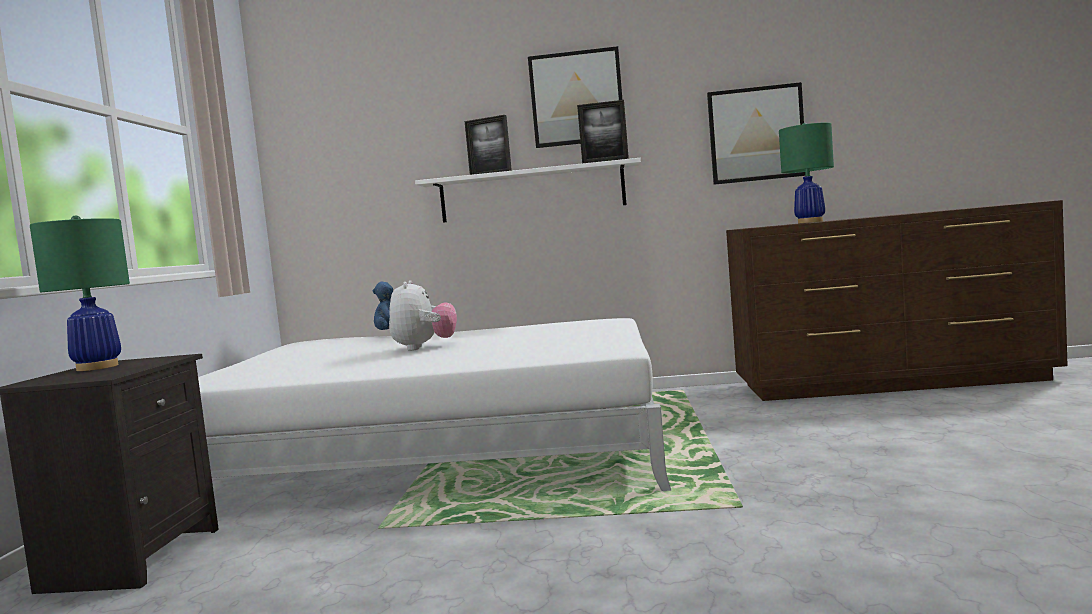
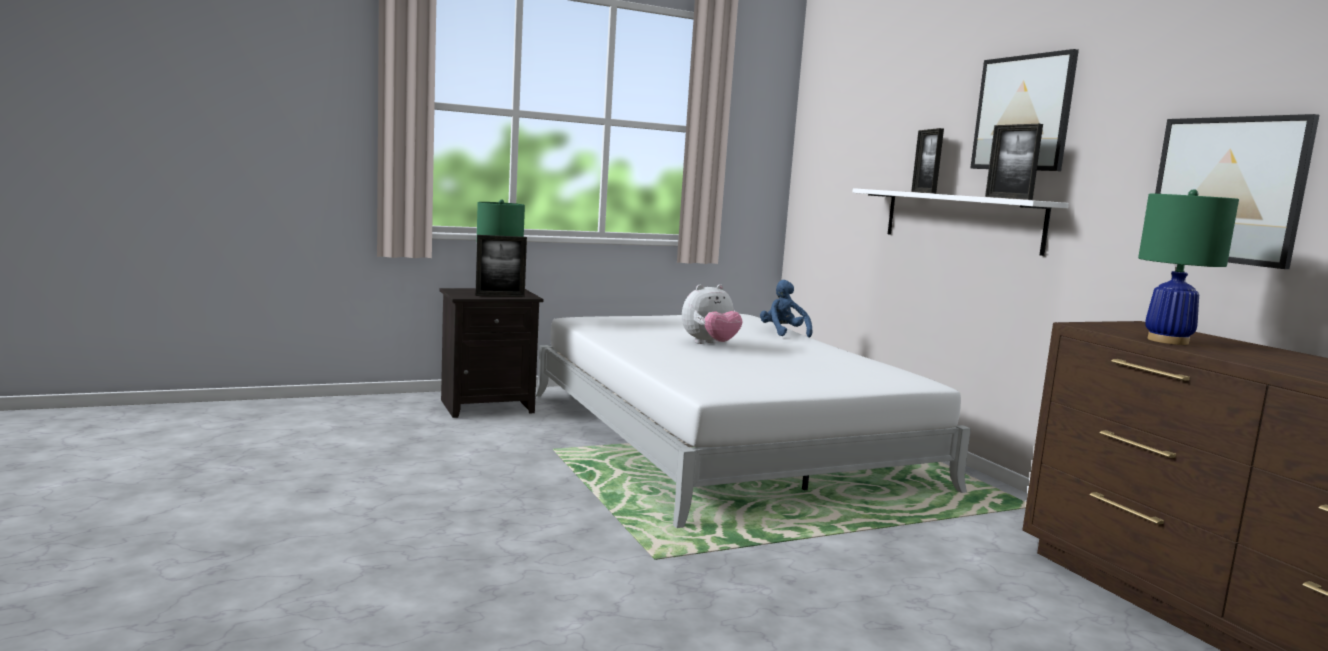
camera: 60 degrees right, 5 degrees up
none -> picture frame [475,235,527,297]

